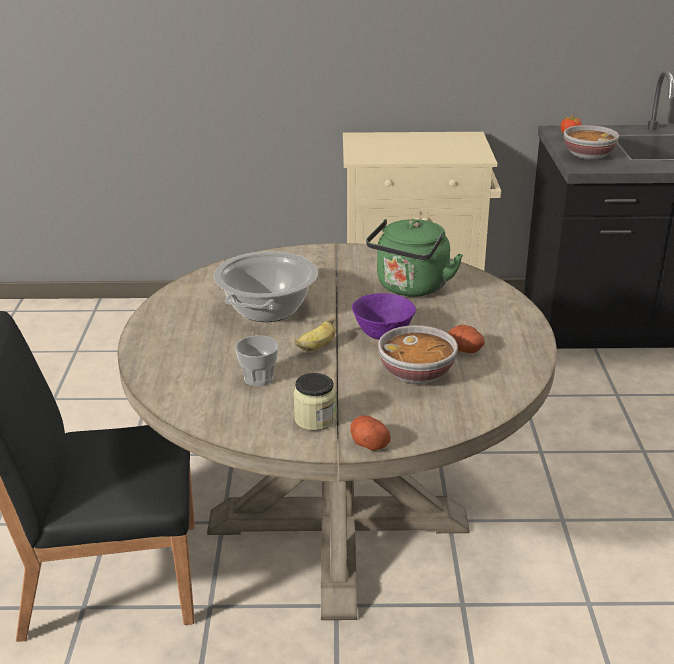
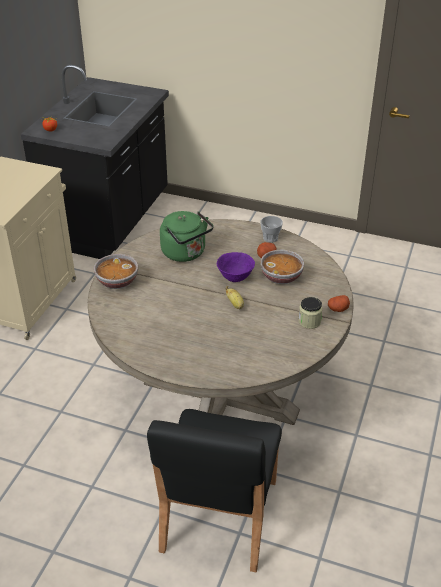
camera: 70 degrees left, 10 degrees up
cooking pot [214,251,318,322] -> none
cup [235,335,279,386] -> cup moved to [261,216,283,242]
bowl [564,125,619,160] -> bowl moved to [94,254,138,289]

